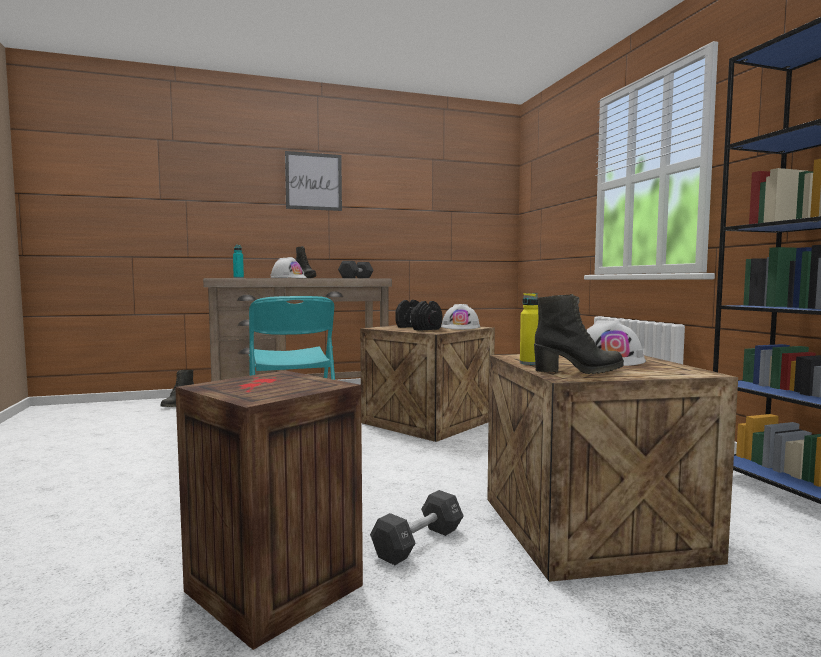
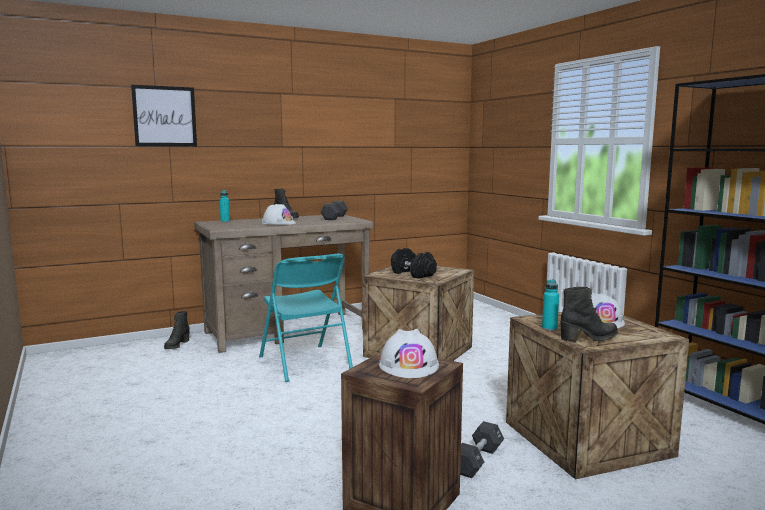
camera: 10 degrees left, 5 degrees up
picture [285,151,342,211] -> picture moved to [131,85,197,146]
white hard hat [441,304,480,329] -> white hard hat moved to [379,329,439,378]
yellow bottle [520,293,538,365] -> turquoise bottle [542,279,559,331]

